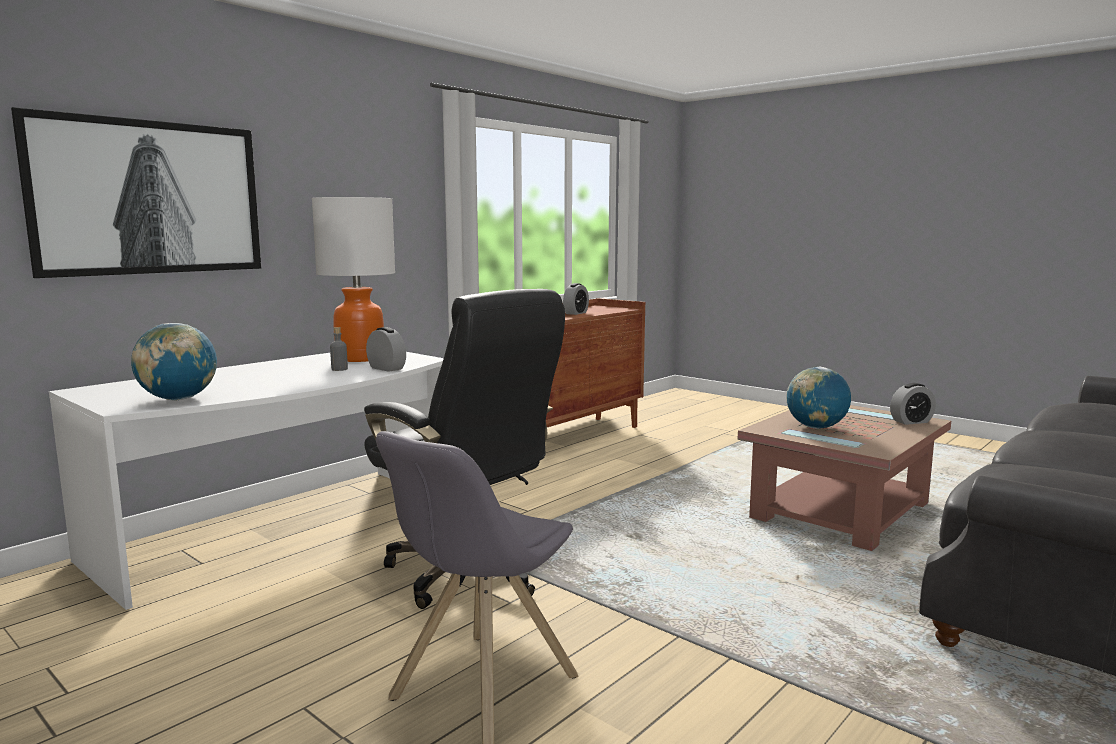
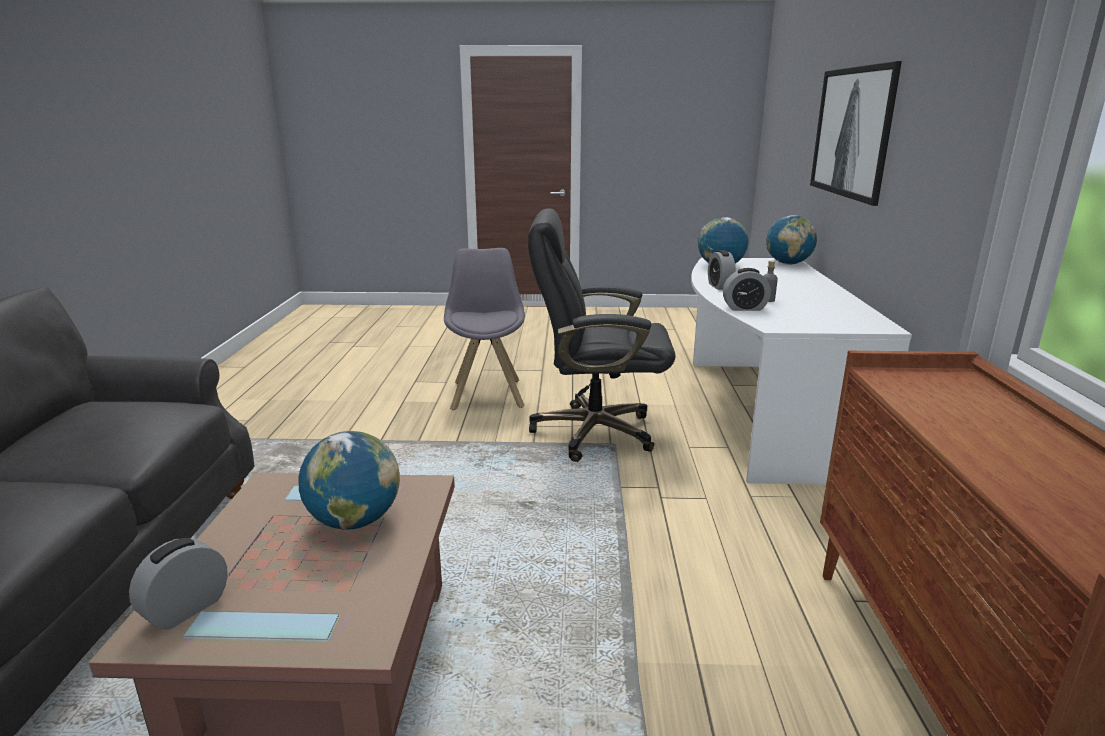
camera: 140 degrees right, 10 degrees up
table lamp [312,197,395,362] -> none
alarm clock [563,283,589,315] -> alarm clock moved to [708,250,736,290]
none -> globe [766,215,817,265]

